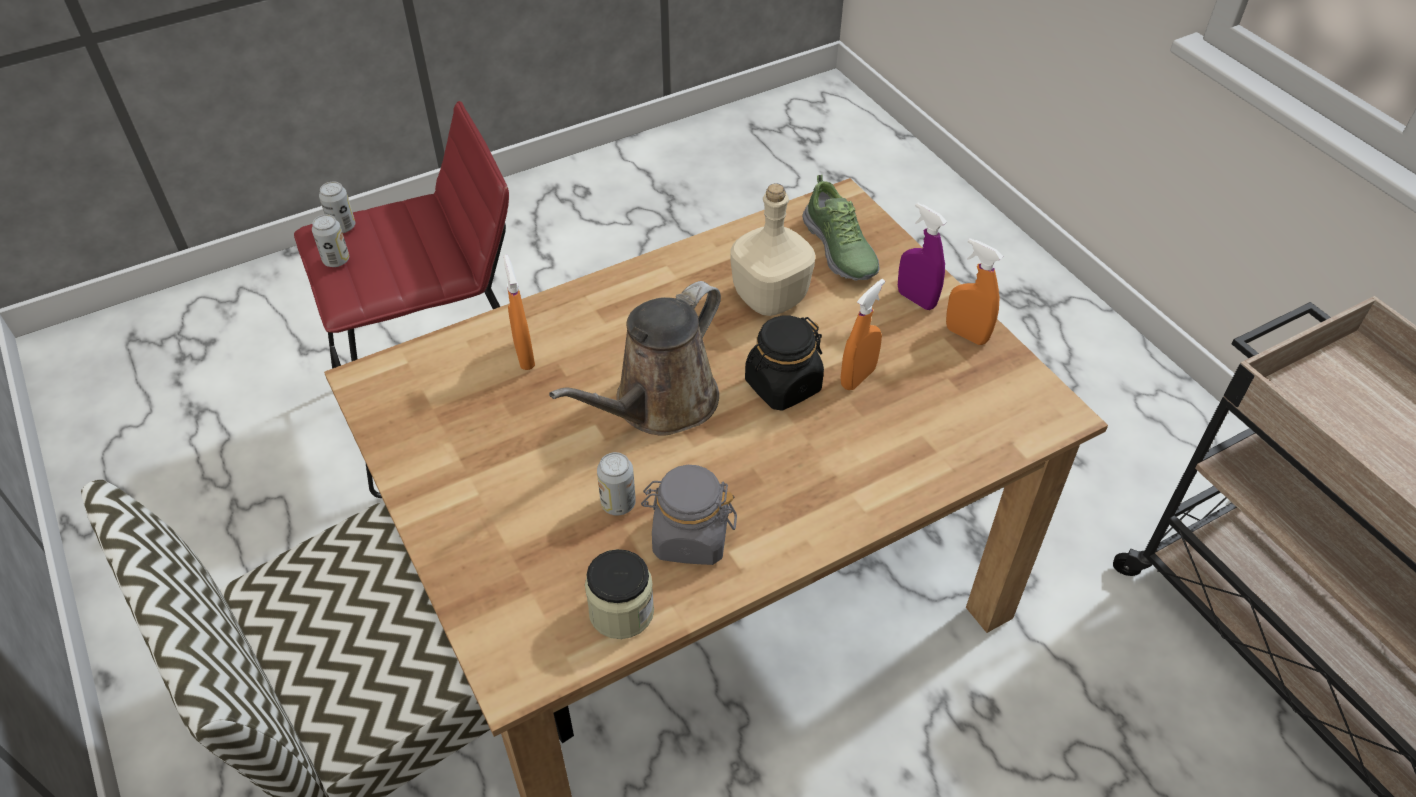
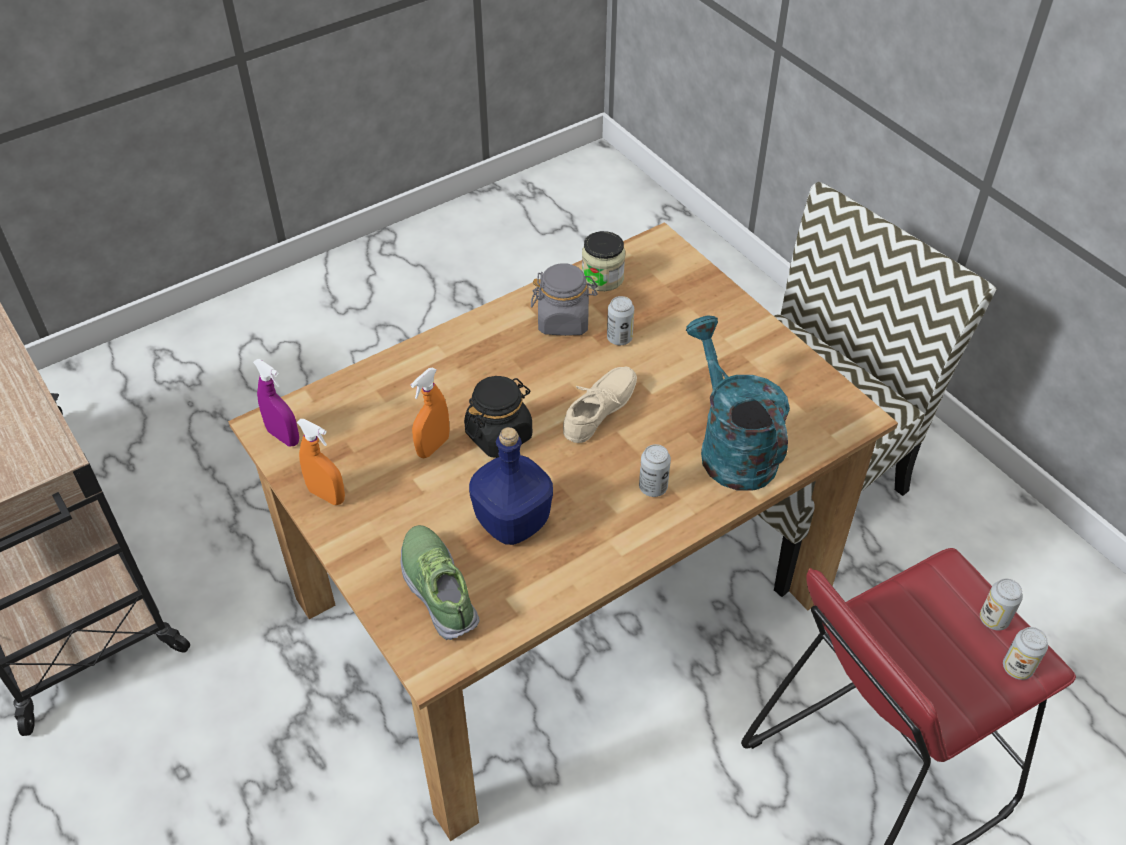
camera: 175 degrees right, 0 degrees up
orange spray bottle [503,255,535,370] -> turquoise watering can [686,316,790,491]
brown watering can [549,281,721,436] -> beige shoe [563,366,637,443]
beige bottle [730,183,815,316] -> blue bottle [469,427,553,545]
purple spray bottle [898,202,947,310] -> purple spray bottle moved to [253,359,299,447]
none -> can [639,444,671,497]

